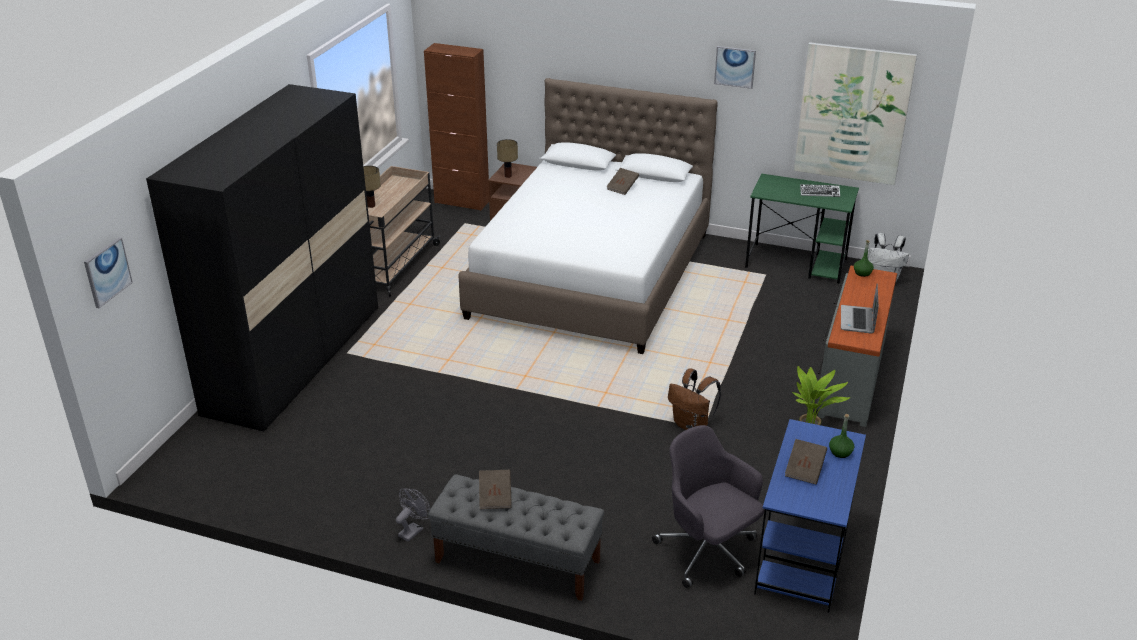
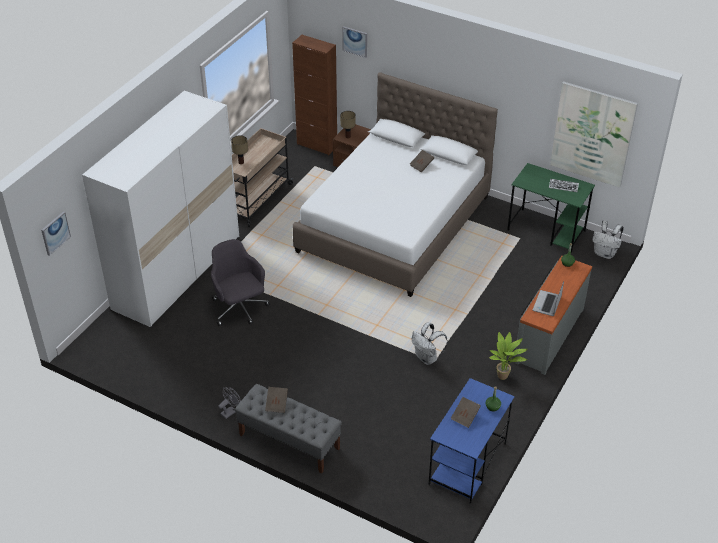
camera: 10 degrees right, 10 degrees up
black wardrobe [146,84,378,432] -> white wardrobe [82,91,239,327]
grey office chair [652,425,765,588] -> grey office chair moved to [211,239,270,326]
brown backpack [668,368,721,430] -> white backpack [412,322,448,365]
picture [714,46,756,89] -> picture moved to [342,26,367,58]

